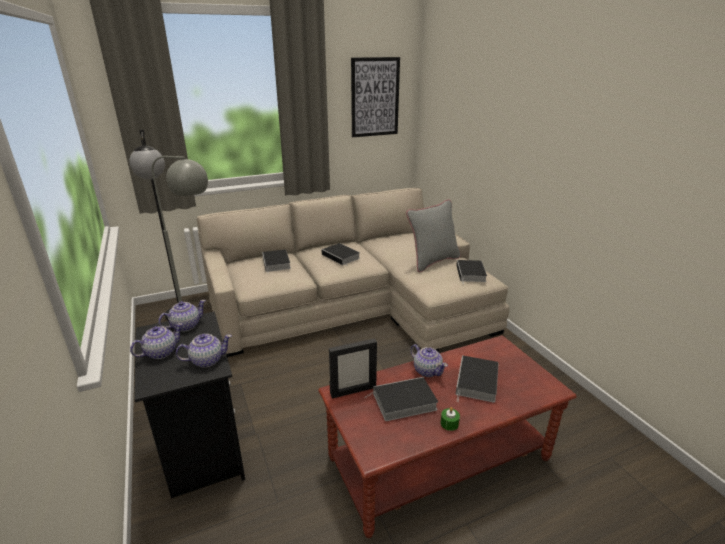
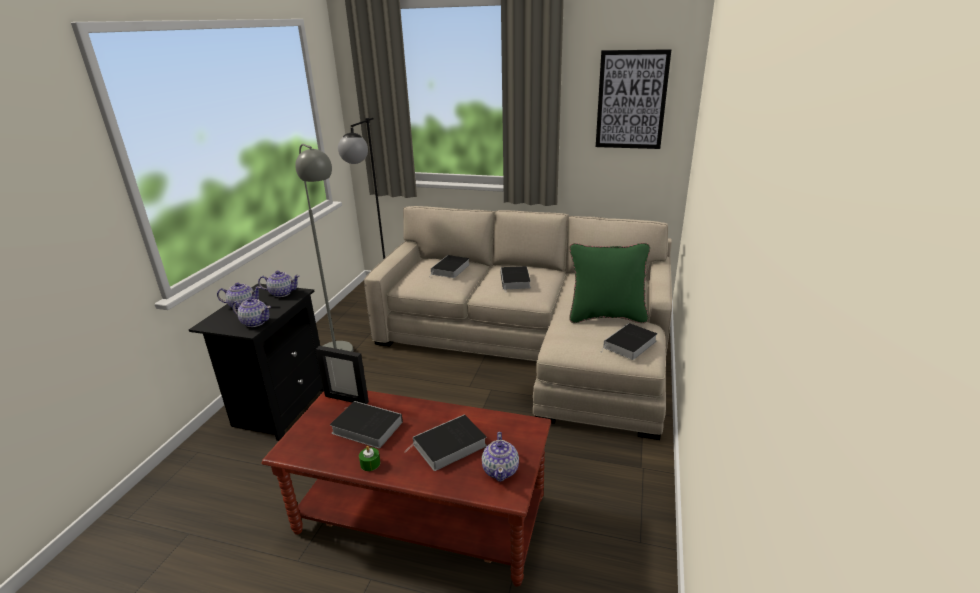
camera: 40 degrees right, 0 degrees up
grey pillow [406,199,461,272] -> green pillow [569,243,650,323]
teapot [410,344,448,377] -> teapot moved to [482,432,519,482]

